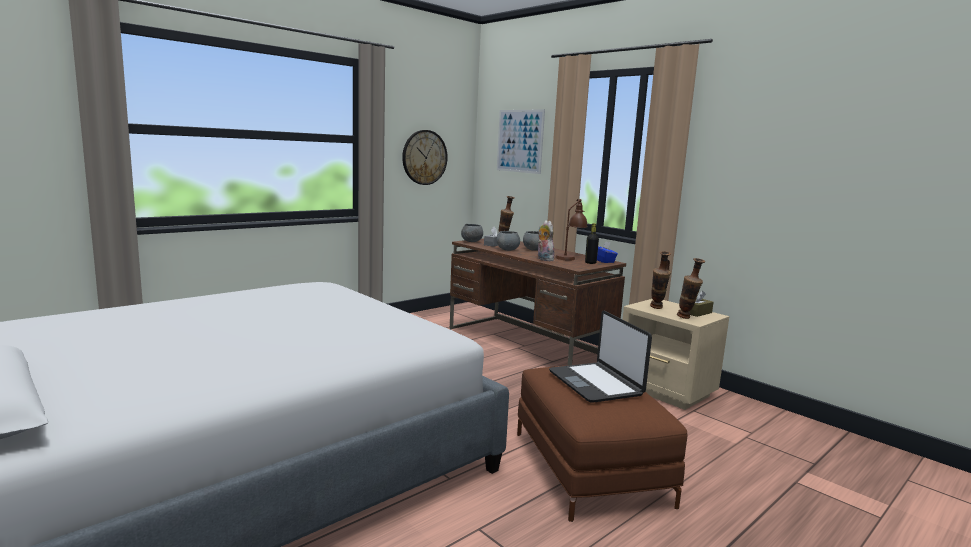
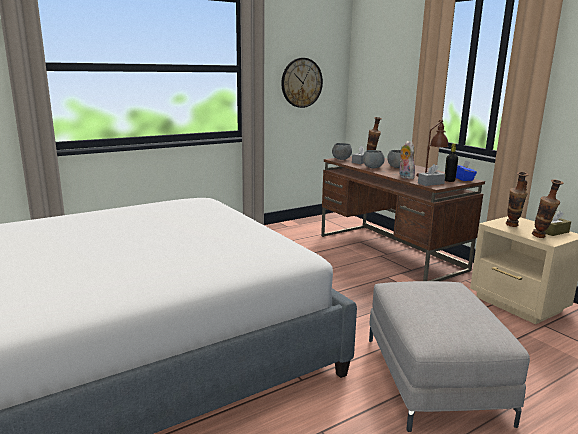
camera: 10 degrees right, 5 degrees up
picture [497,109,545,174] -> none
brown ottoman [517,366,688,522] -> grey ottoman [369,281,530,432]
laptop [549,311,652,403] -> none
none -> grey tissue box [418,164,445,186]

